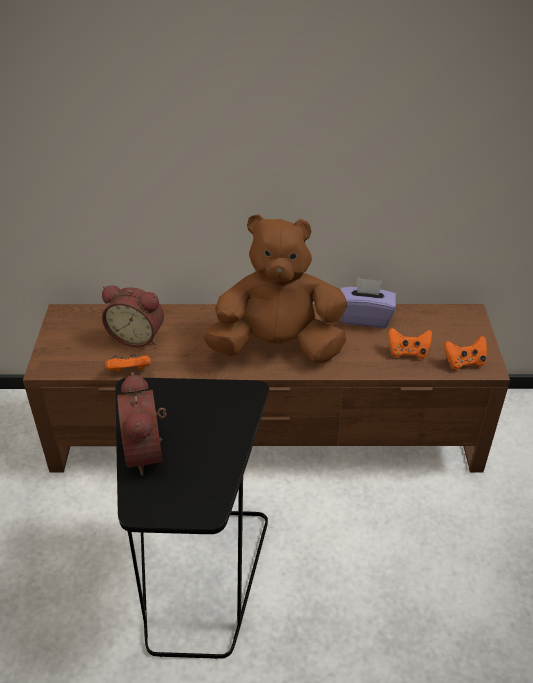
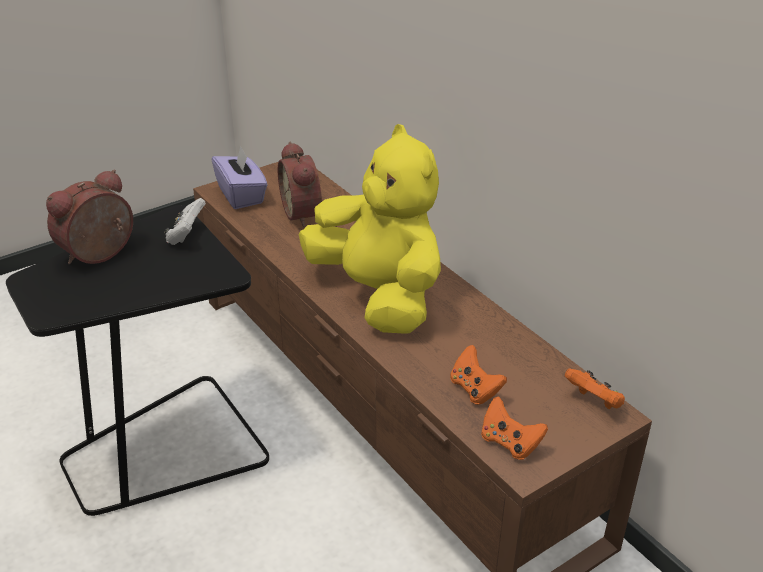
camera: 55 degrees right, 5 degrees down
orange game controller [105,355,151,373] -> orange game controller moved to [565,368,625,409]
brown plush toy [203,214,347,363] -> yellow plush toy [298,124,441,334]
purple tissue box [340,277,396,328] -> purple tissue box moved to [212,146,268,209]
none -> white game controller [164,198,206,245]

